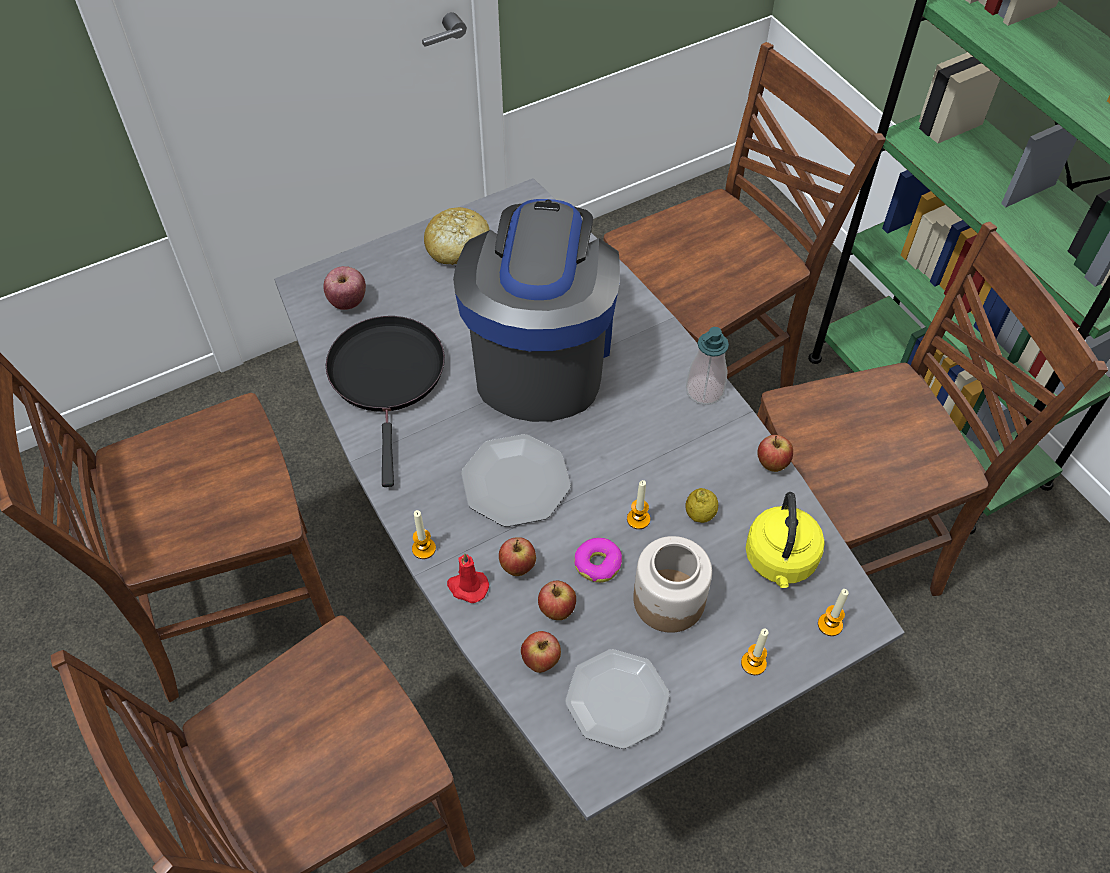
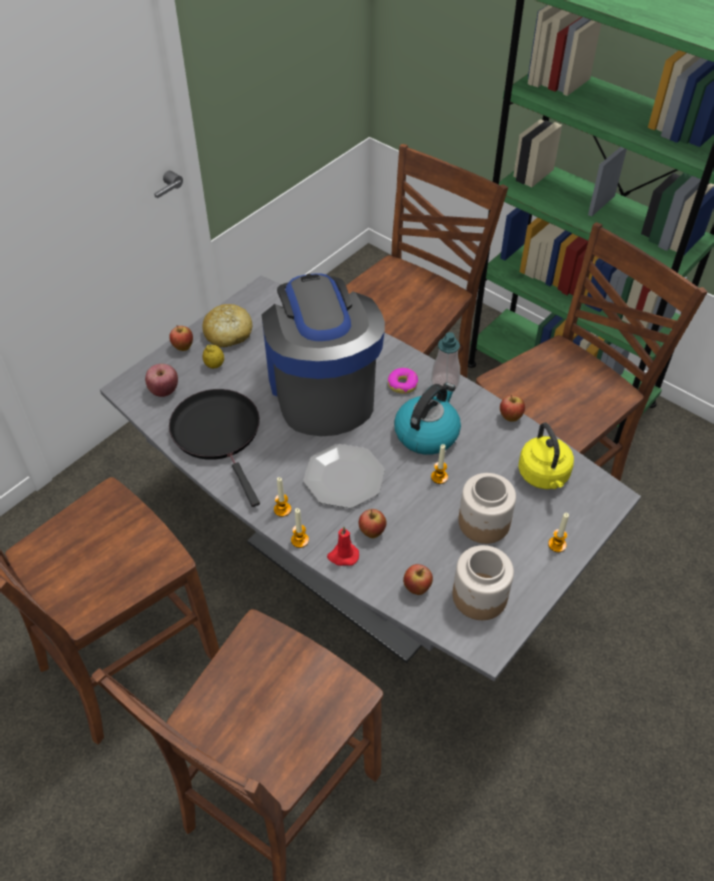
camera: 20 degrees left, 5 degrees down
apple [538,581,576,620] -> apple moved to [169,325,193,351]
plate [565,649,670,749] -> jar [453,545,514,620]
donut [574,538,622,583] -> donut moved to [388,368,418,394]
lemon [686,488,718,523] -> lemon moved to [203,344,224,369]
candle [818,589,849,636] -> candle moved to [274,477,291,517]
none -> kettle [394,383,461,455]

